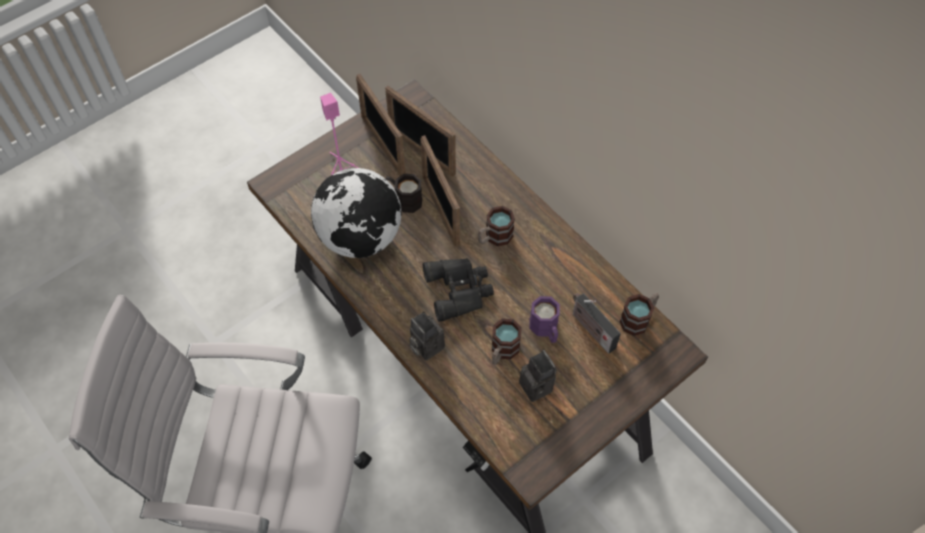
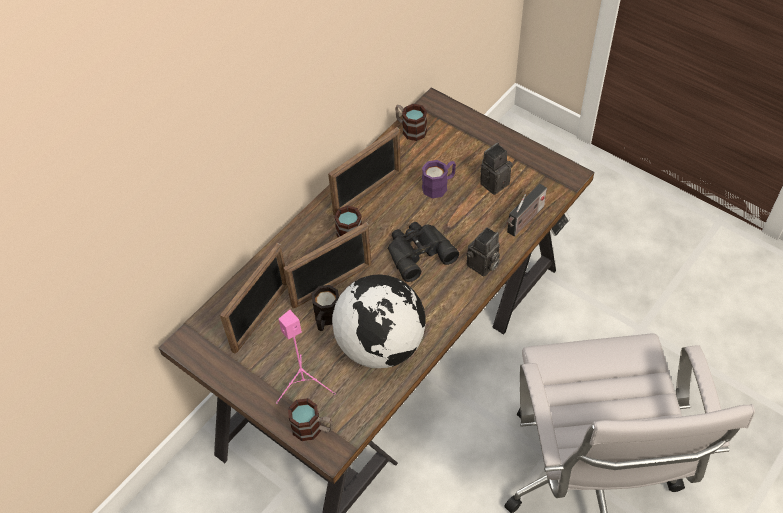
camera: 100 degrees left, 5 degrees down
picture frame [356,74,406,176] -> picture frame moved to [328,127,401,216]
mug [492,318,522,365] -> mug moved to [288,398,333,441]
radio [573,293,621,354] -> radio moved to [507,183,547,237]

